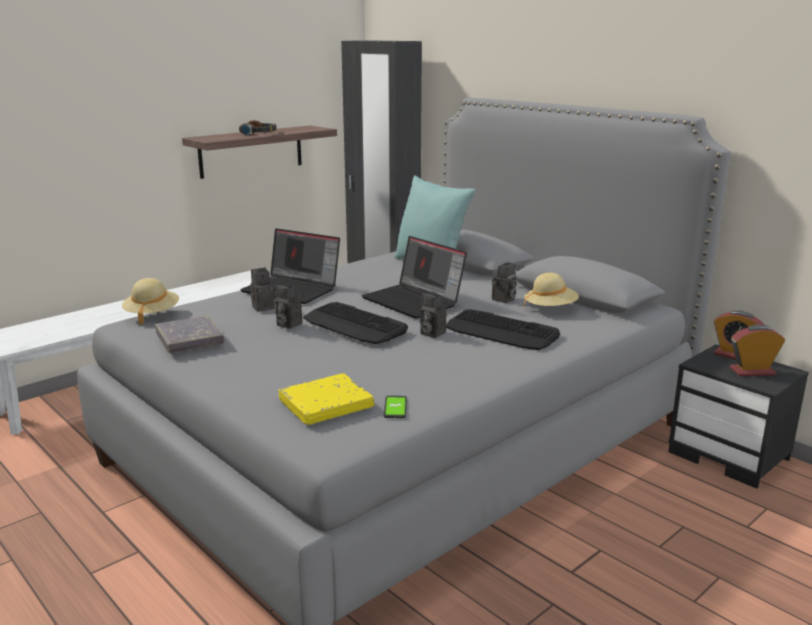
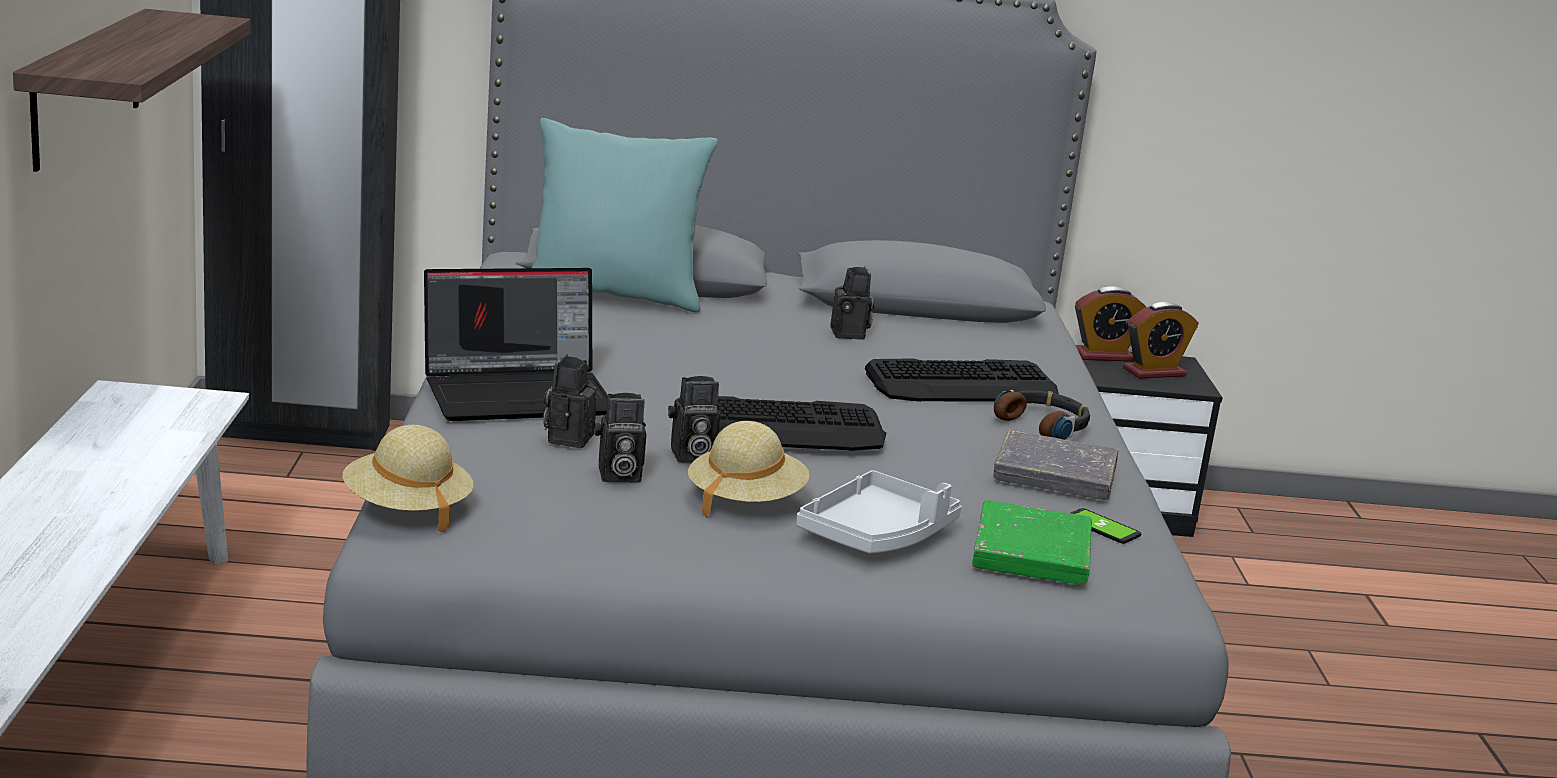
camera: 50 degrees left, 0 degrees up
grey book [155,316,225,353] -> grey book moved to [993,430,1118,500]
headphones [239,120,277,135] -> headphones moved to [994,390,1090,440]
yellow book [279,373,374,425] -> green book [972,500,1092,585]
laptop [362,236,467,318] -> none
camera [420,292,446,338] -> camera moved to [595,393,646,483]
beige hat [524,273,579,309] -> beige hat moved to [688,421,810,517]
alarm clock [730,324,785,376] -> alarm clock turned 150 degrees counterclockwise [1123,302,1199,379]
none -> grey tray [796,470,962,554]

